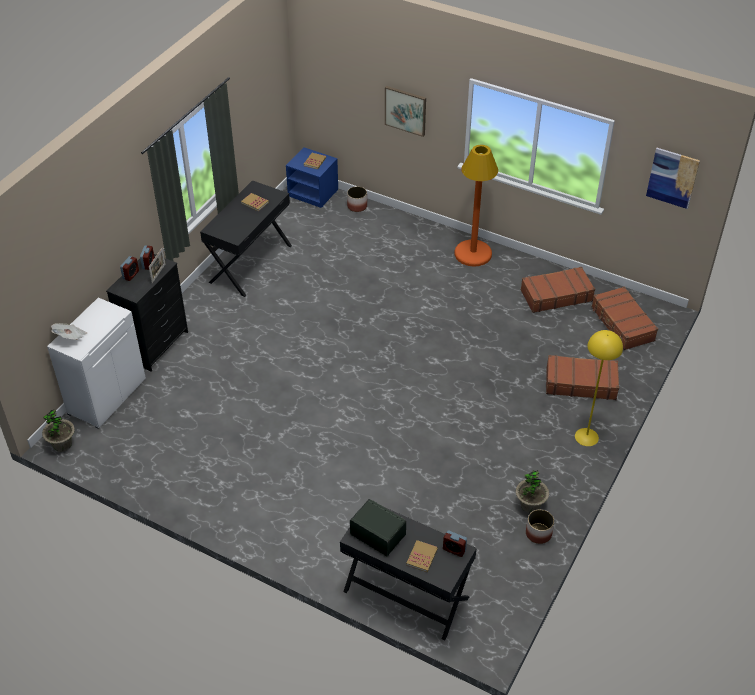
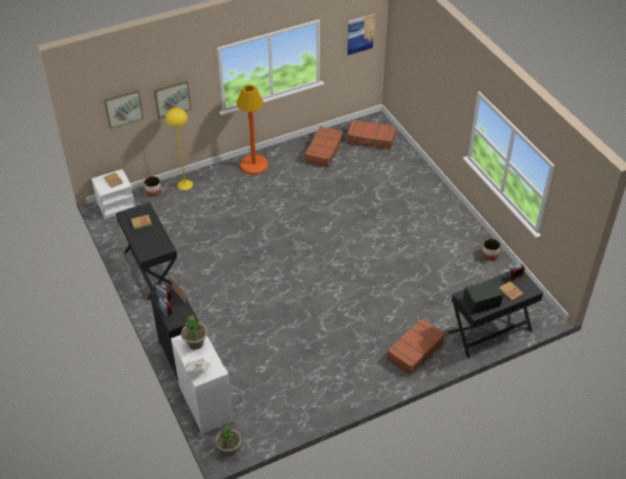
camera: 55 degrees left, 0 degrees up
blue nightstand [286,147,338,208] -> white nightstand [92,169,135,219]
potted plant [516,470,549,513] -> potted plant moved to [181,314,208,350]
brown suitcase [546,355,619,400] -> brown suitcase moved to [387,318,445,375]
yellow floor lamp [575,330,623,446] -> yellow floor lamp moved to [165,108,193,190]
none -> picture [104,90,143,129]

